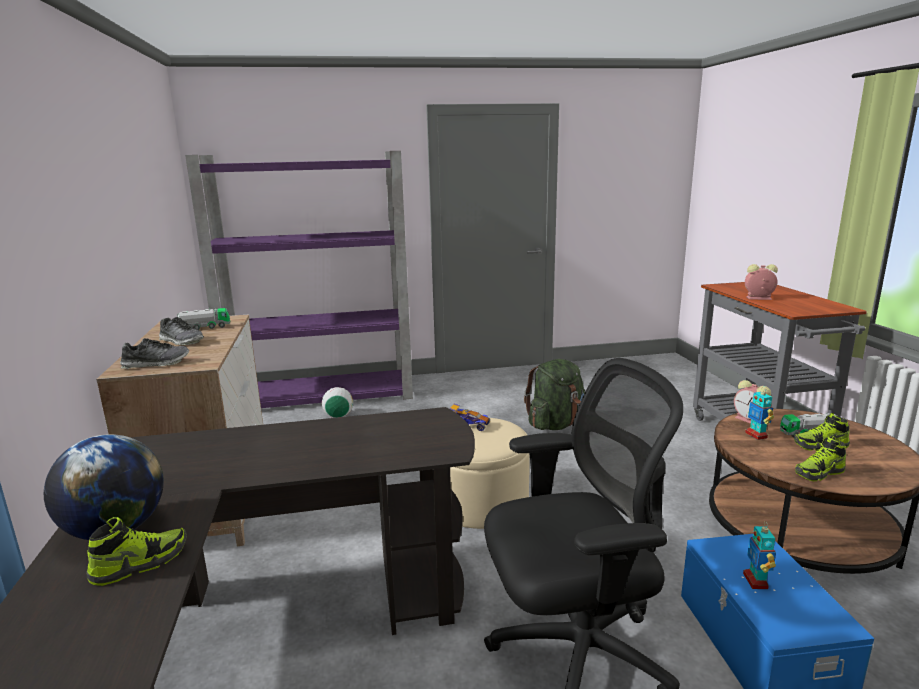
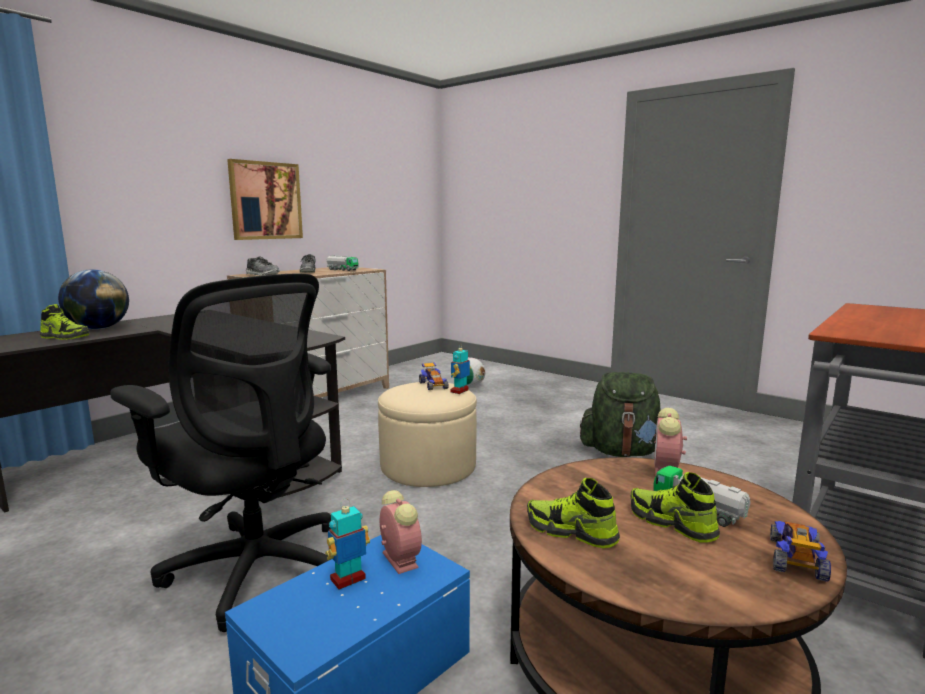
camera: 50 degrees right, 5 degrees down
purple bookcase [185,151,413,408] -> none
alarm clock [745,264,778,300] -> alarm clock moved to [380,490,422,574]
toy robot [745,386,774,440] -> toy robot moved to [451,344,471,394]
none -> picture [227,159,303,240]
none -> toy car [770,521,831,582]

